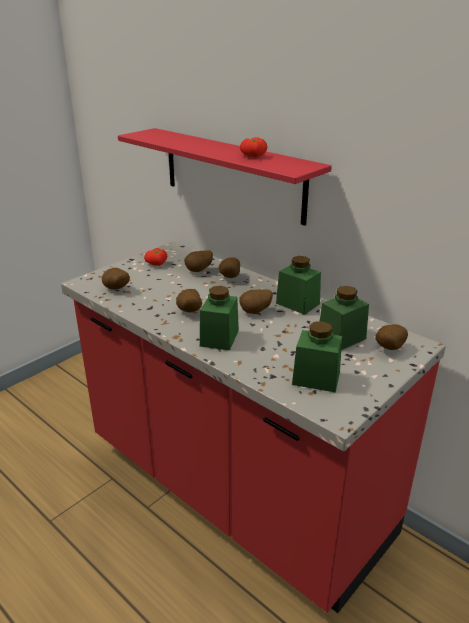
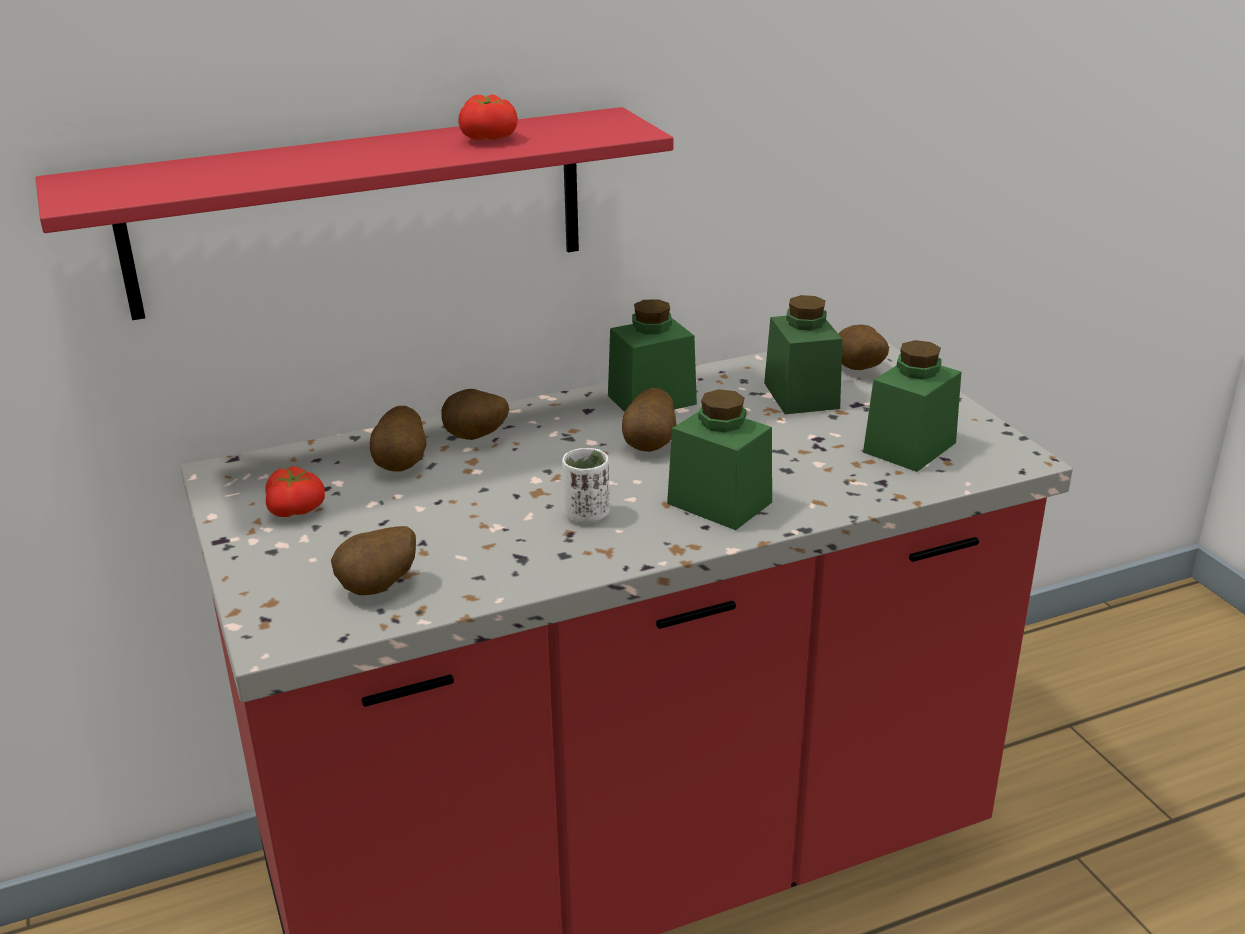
camera: 65 degrees left, 0 degrees up
potato [176,289,202,312] -> white cup [562,448,610,524]

